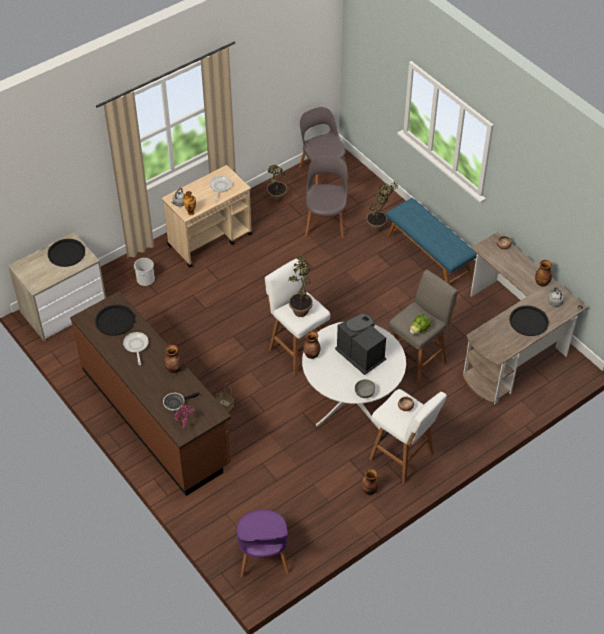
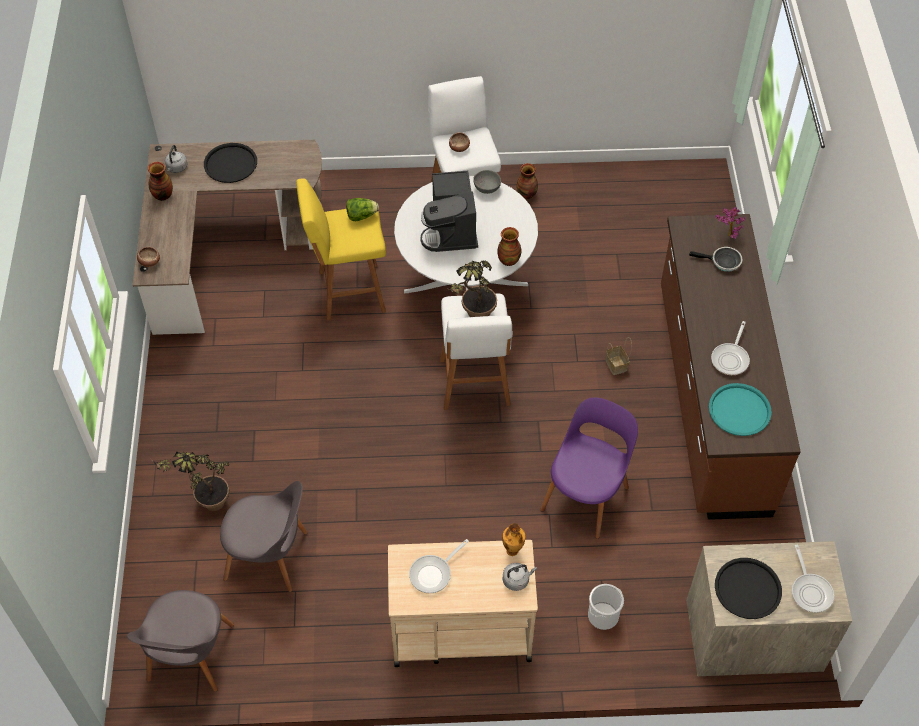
camera: 145 degrees left, 5 degrees up
black tray [95,305,135,336] -> turquoise tray [709,383,772,436]
vase [164,345,182,373] -> none
purple chair [237,510,289,578] -> purple chair moved to [540,397,638,539]
potted plant [267,165,287,202] -> none
grey chair [305,156,348,239] -> grey chair turned 120 degrees counterclockwise [220,481,308,592]
blue bench [386,198,477,284] -> none
grey stool [388,270,458,387] -> yellow stool [296,178,386,321]
none -> frying pan [792,545,834,613]

